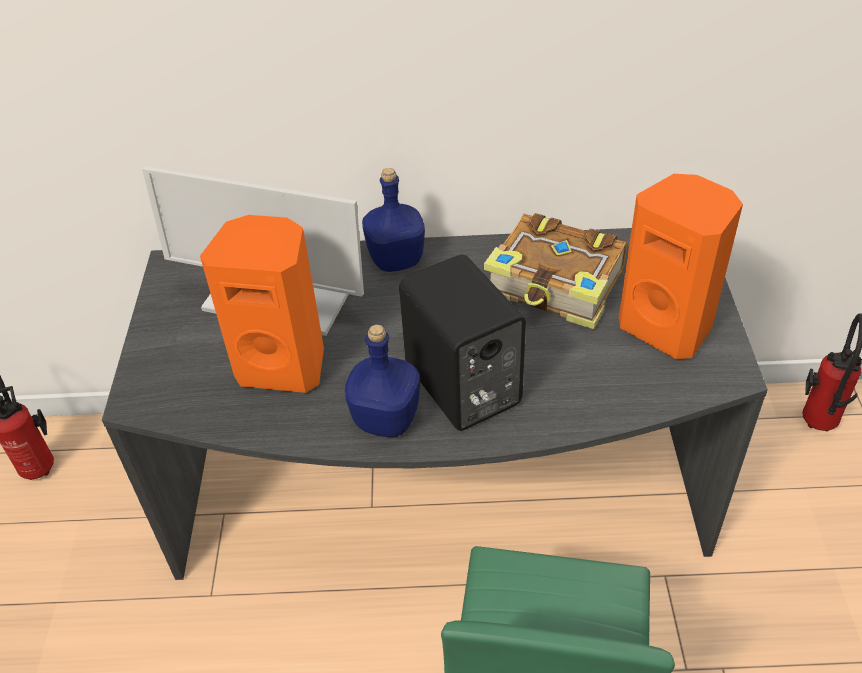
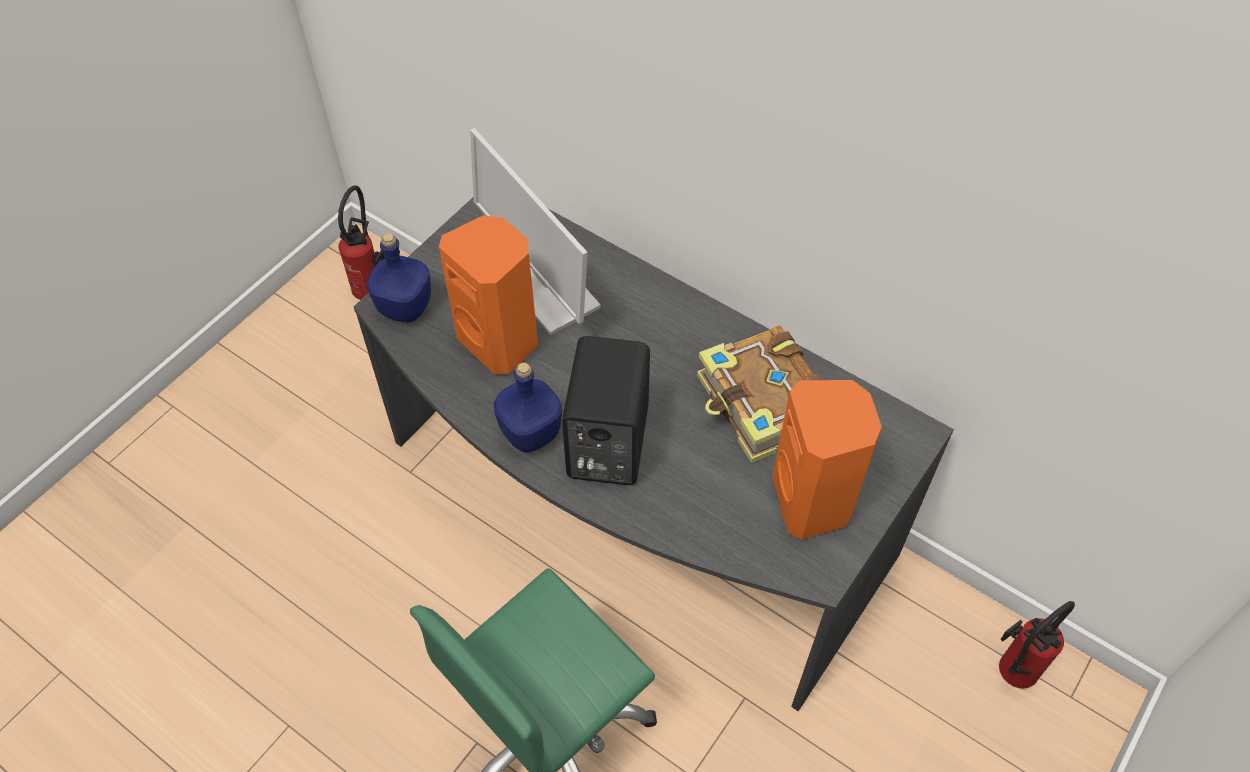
camera: 35 degrees right, 10 degrees up
blue bottle [362,168,425,272] -> blue bottle moved to [367,233,431,323]

